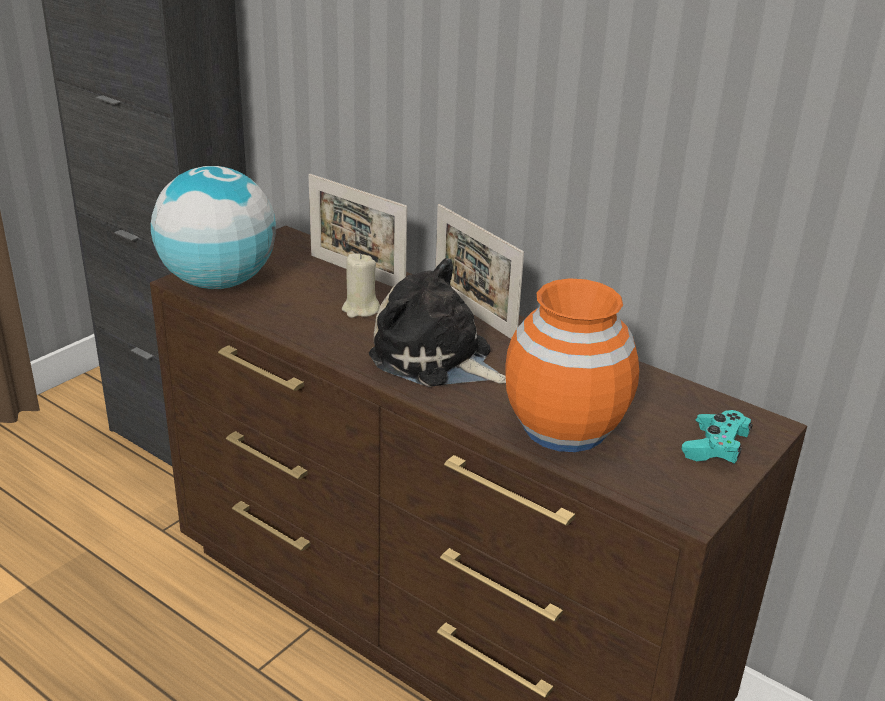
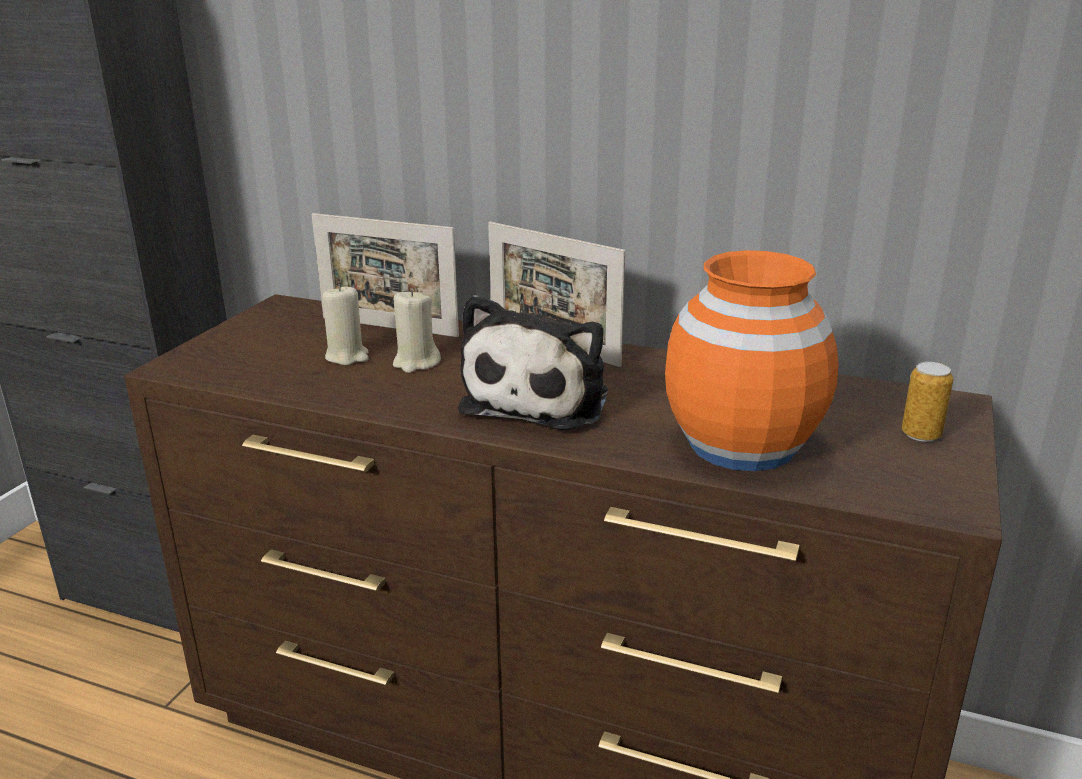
camera: 15 degrees left, 5 degrees down
globe [151,166,276,289] -> none
plush toy [369,258,506,387] -> plush toy turned 90 degrees counterclockwise [458,295,608,430]
turquoise game controller [681,410,753,464] -> can [902,362,953,442]
none -> beige candle [322,284,369,365]

